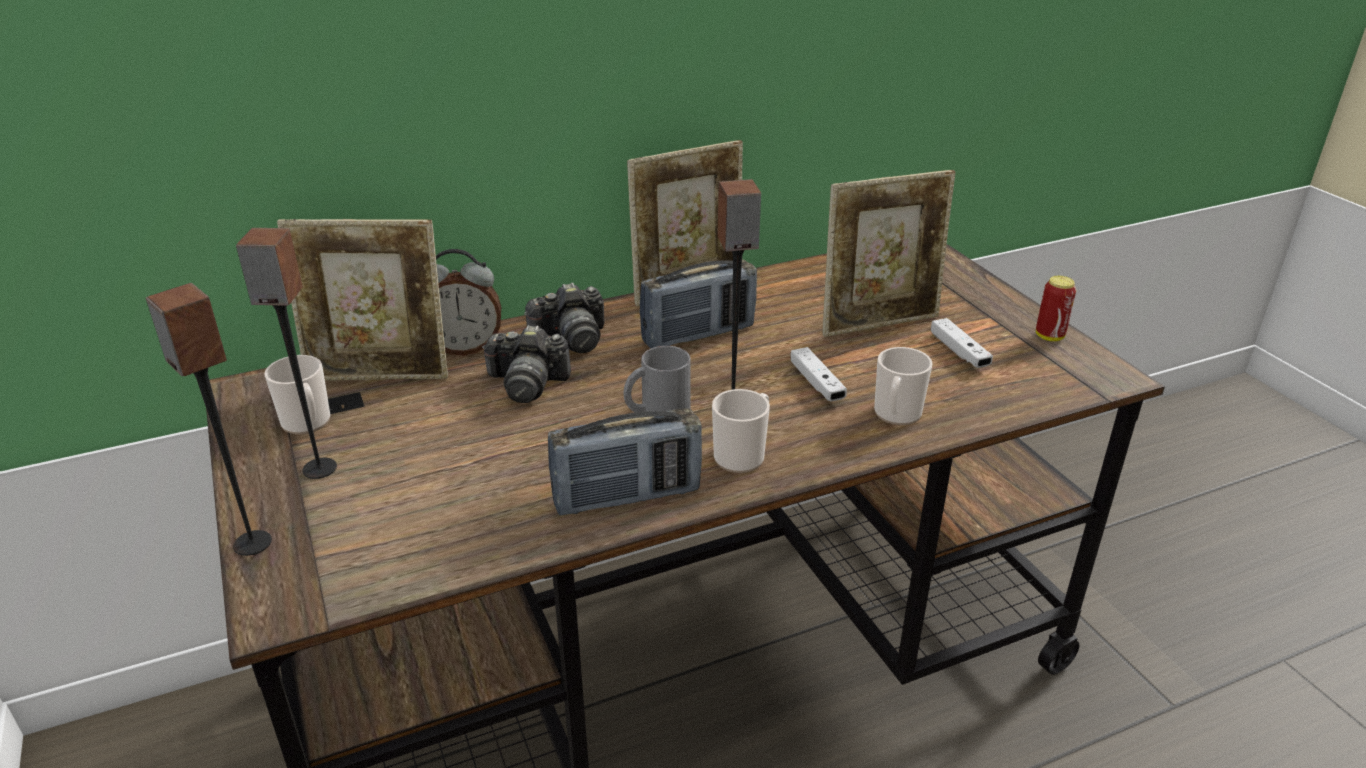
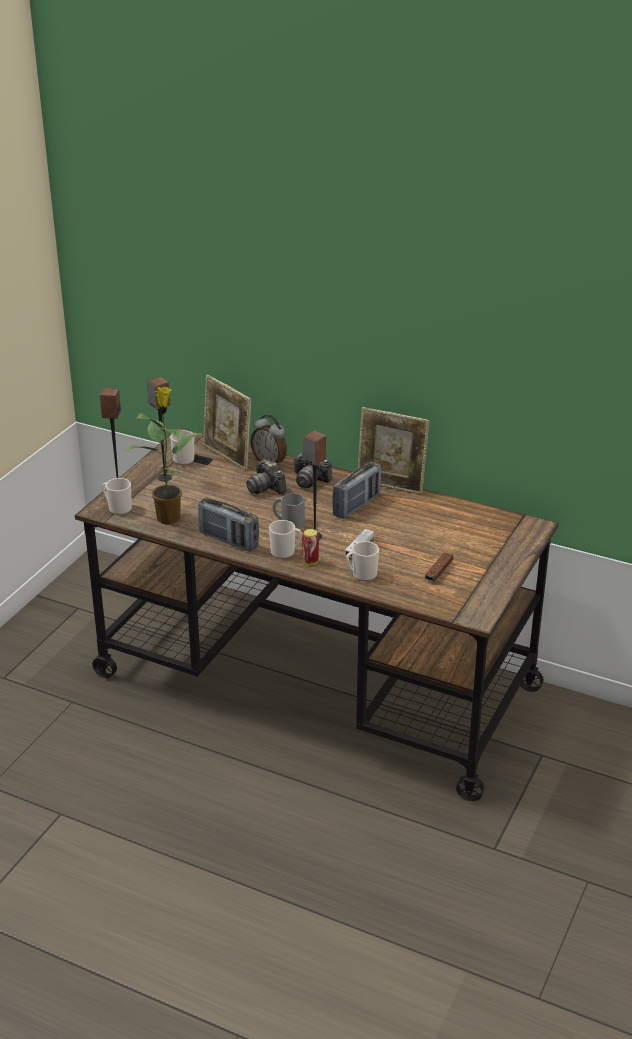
camera: 50 degrees right, 0 degrees up
radio [639,260,757,348] -> radio turned 75 degrees counterclockwise [332,462,381,519]
picture frame [822,170,956,337] -> none
white game controller [931,318,993,368] -> brown game controller [425,552,453,582]
can [1036,275,1076,341] -> can moved to [302,529,319,565]
none -> mug [102,478,132,515]
none -> potted plant [125,387,203,525]

